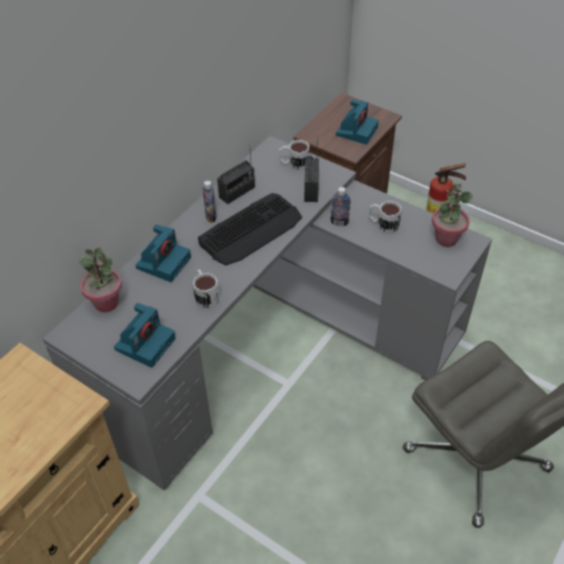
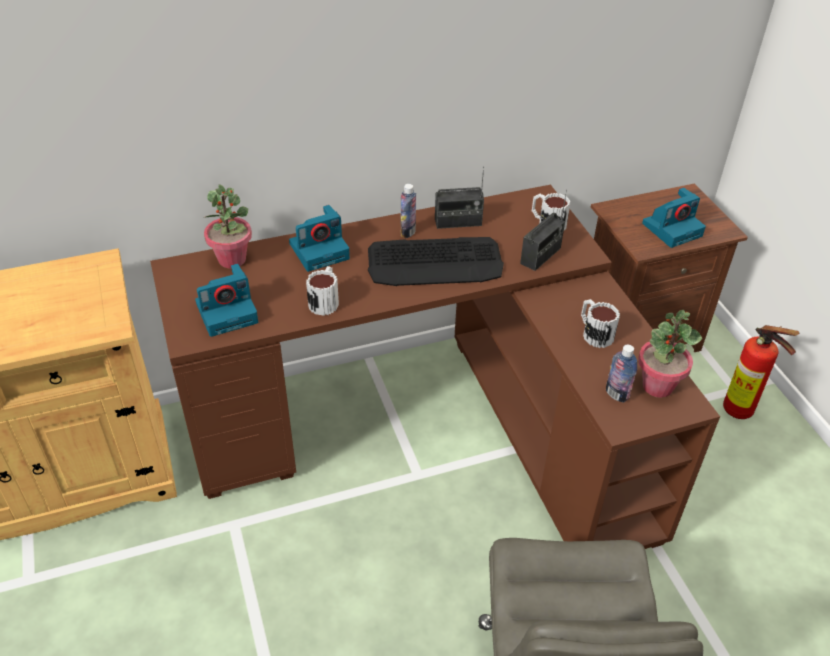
camera: 35 degrees right, 5 degrees down
grey desk [43,136,492,491] -> brown desk [150,185,720,549]
bottle [330,187,351,226] -> bottle moved to [606,345,637,402]

